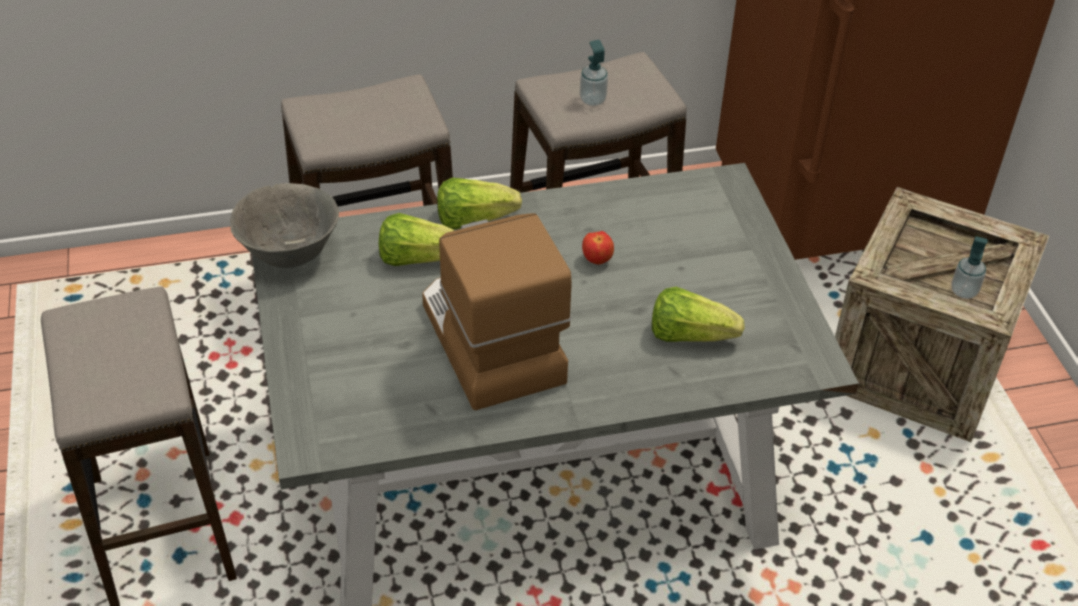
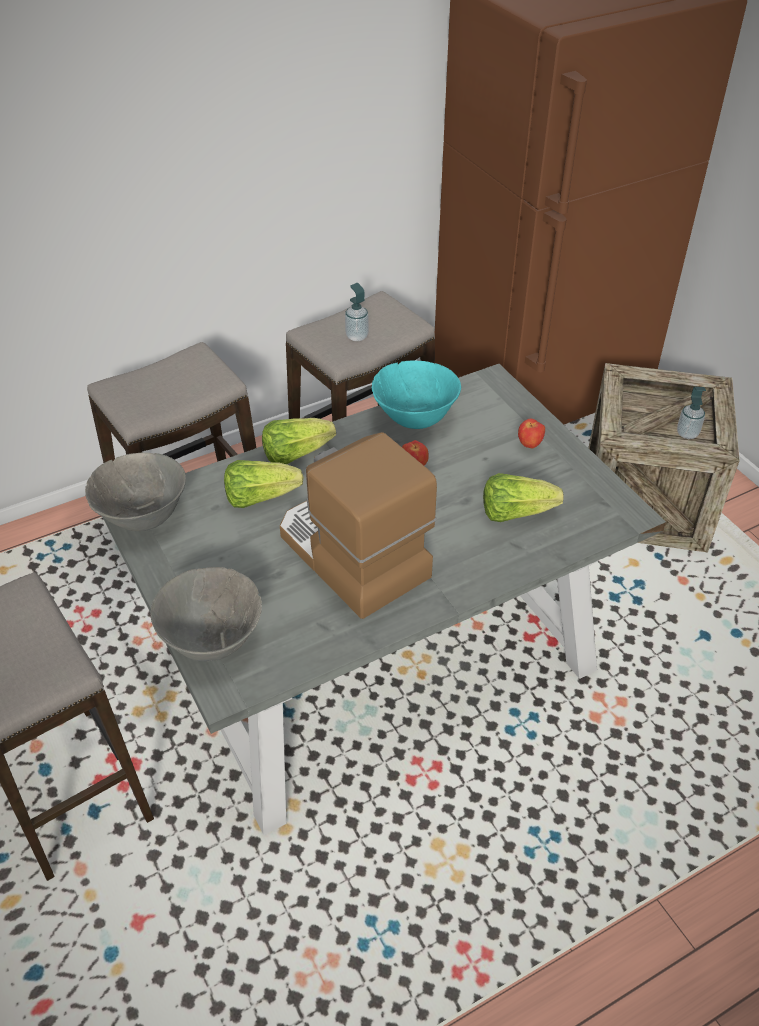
camera: 15 degrees left, 0 degrees up
none -> grey bowl [150,567,262,662]
none -> turquoise bowl [372,360,461,429]
none -> apple [518,419,545,448]

